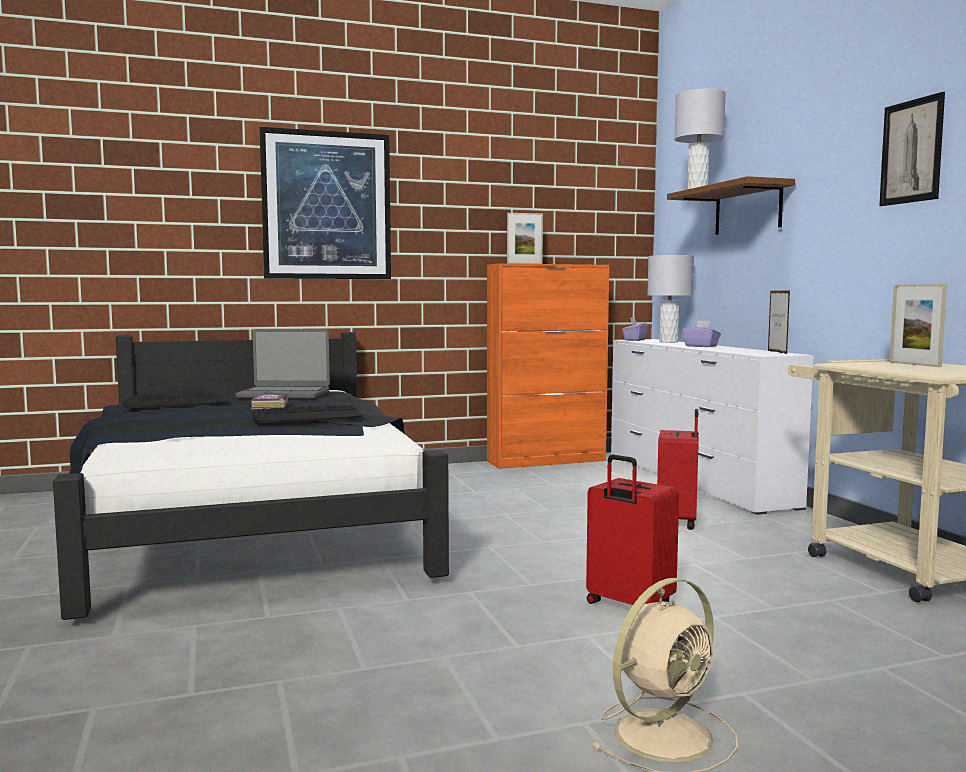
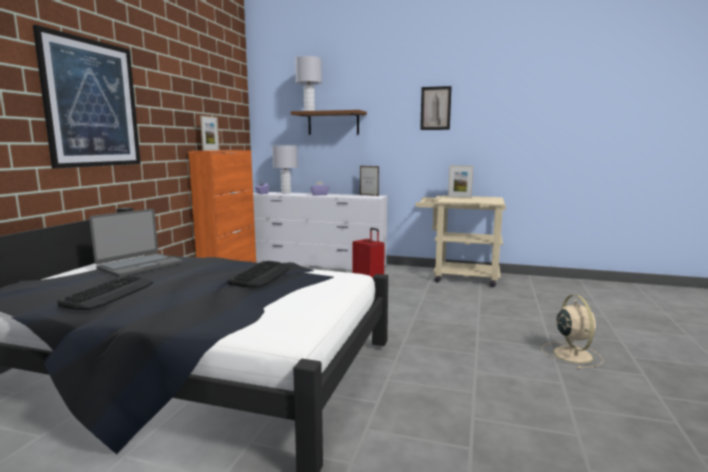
camera: 55 degrees left, 5 degrees up
book [251,394,288,410] -> none
red suitcase [586,455,679,605] -> none

